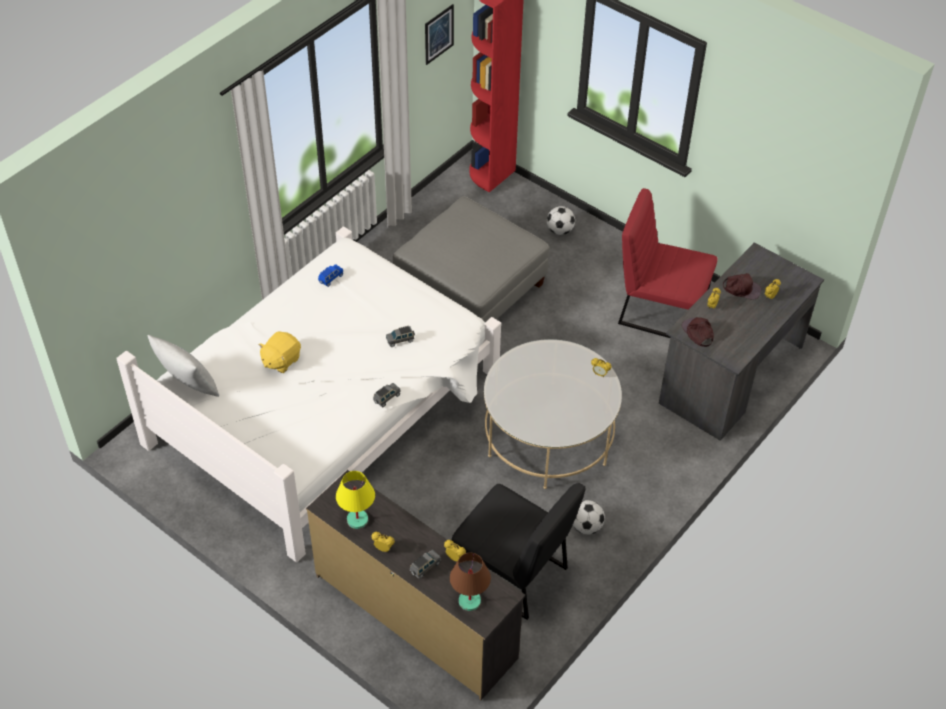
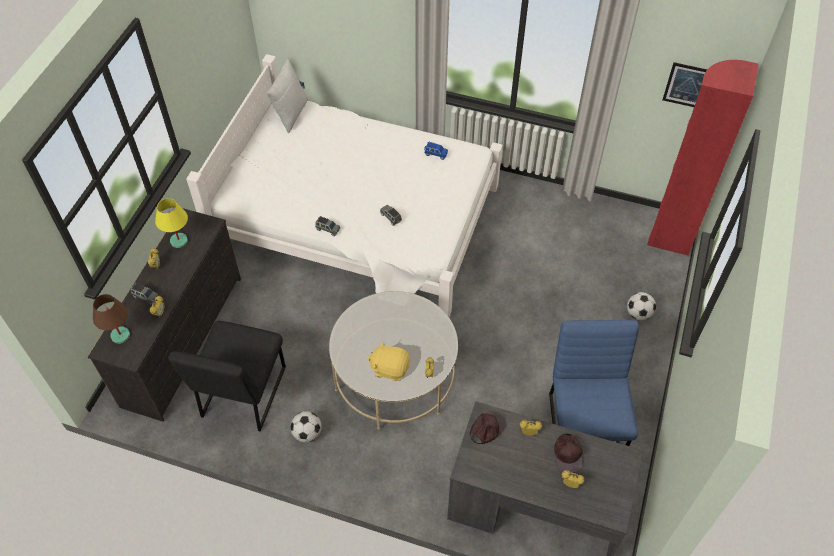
camera: 70 degrees right, 5 degrees up
yellow plush toy [258,331,301,373] -> yellow plush toy moved to [368,341,410,381]
grey ottoman [393,196,550,322] -> none
red chair [618,188,717,338] -> blue chair [549,320,639,446]

